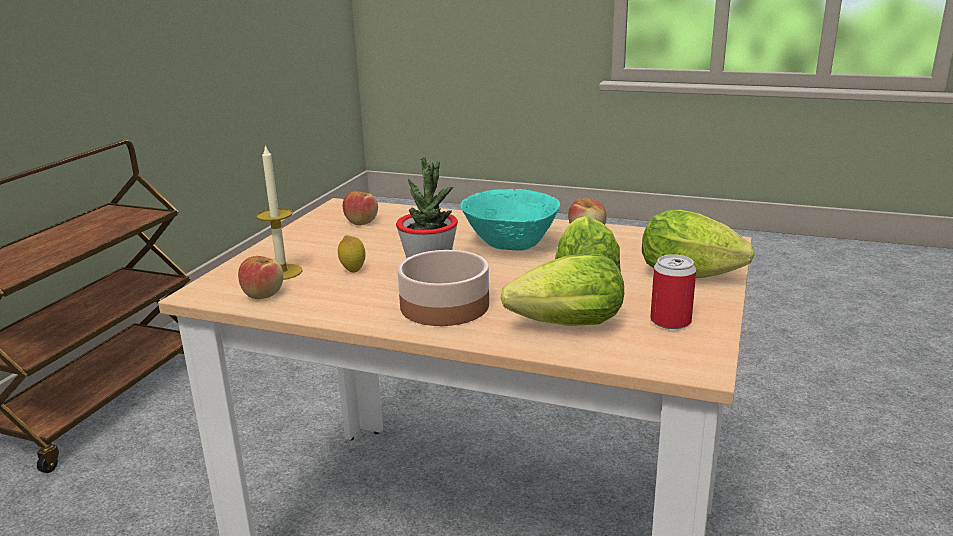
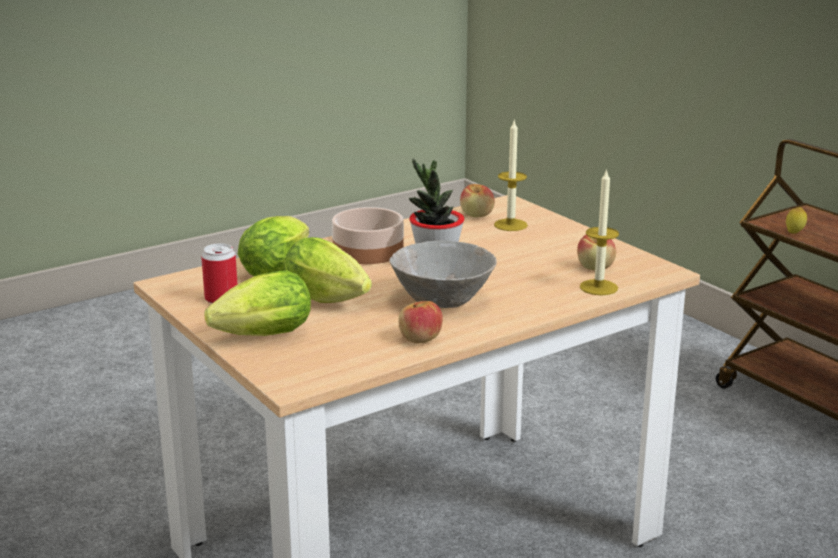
camera: 125 degrees right, 0 degrees up
lemon [338,235,366,273] -> lemon moved to [786,207,807,234]
turquoise bowl [460,189,560,251] -> grey bowl [389,241,497,308]
none -> candle [580,168,619,295]

